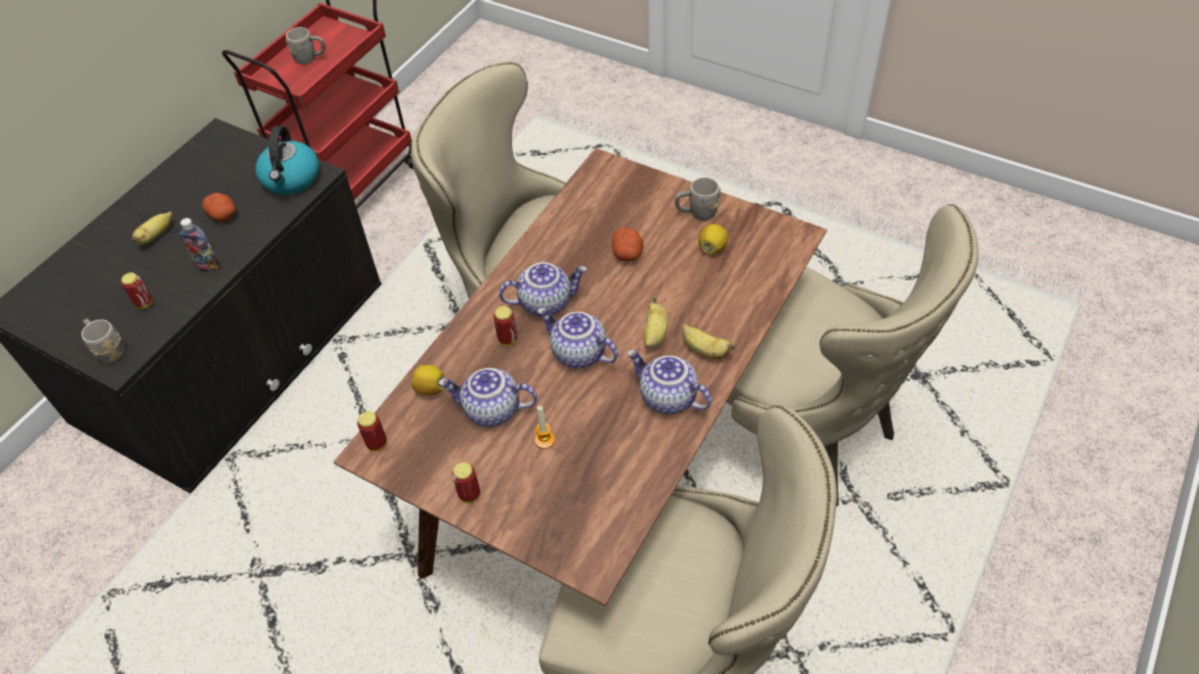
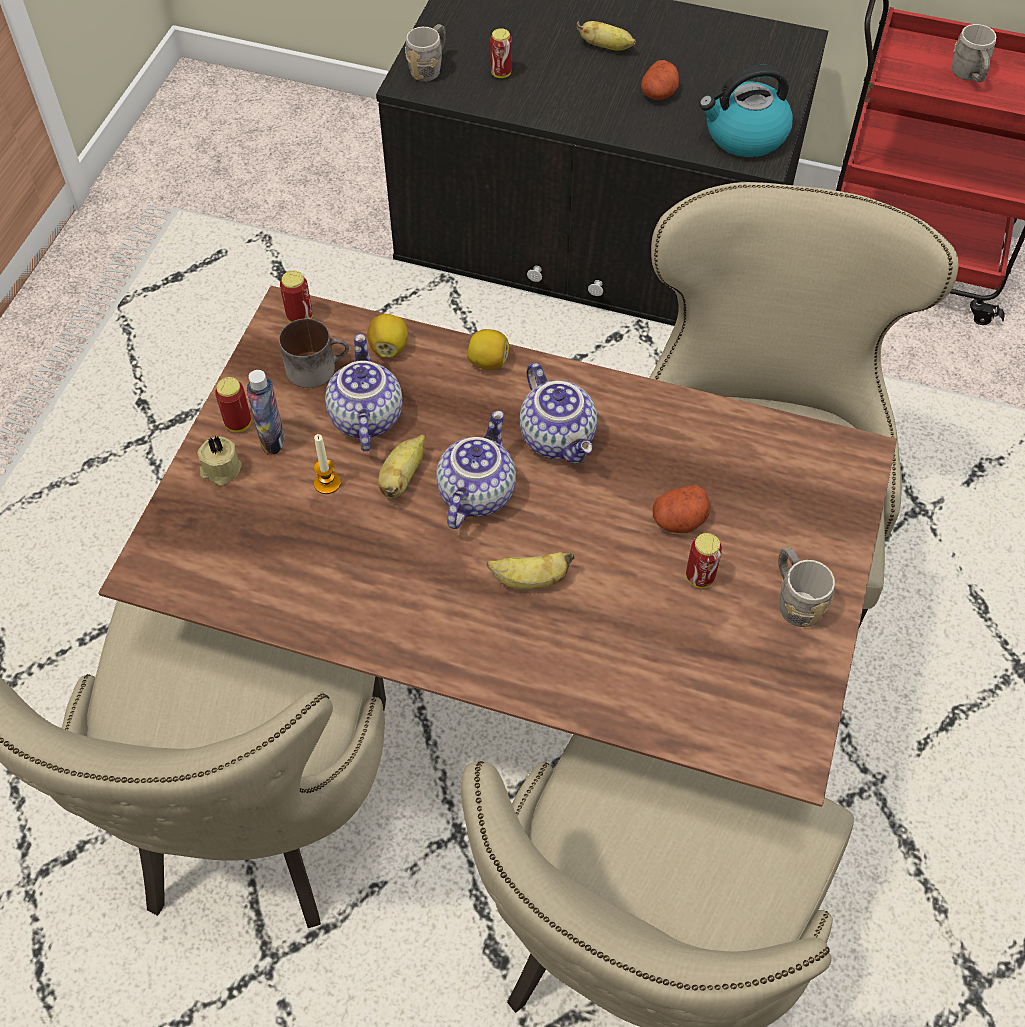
camera: 75 degrees right, 5 degrees up
bottle [179,218,220,272] -> bottle moved to [247,370,285,454]
can [493,306,518,346] -> can moved to [686,533,722,588]
teapot [627,350,712,414] -> none
banana [683,324,735,359] -> banana moved to [378,435,426,499]
lemon [699,224,728,254] -> lemon moved to [467,329,509,370]
none -> beige candle [197,435,242,486]
none -> mug [279,319,349,388]

